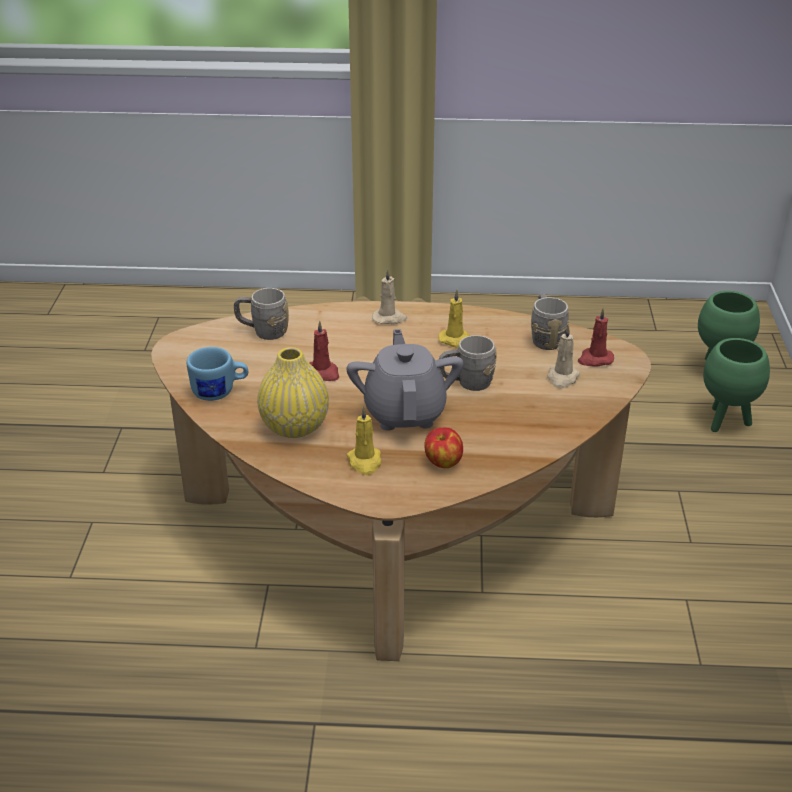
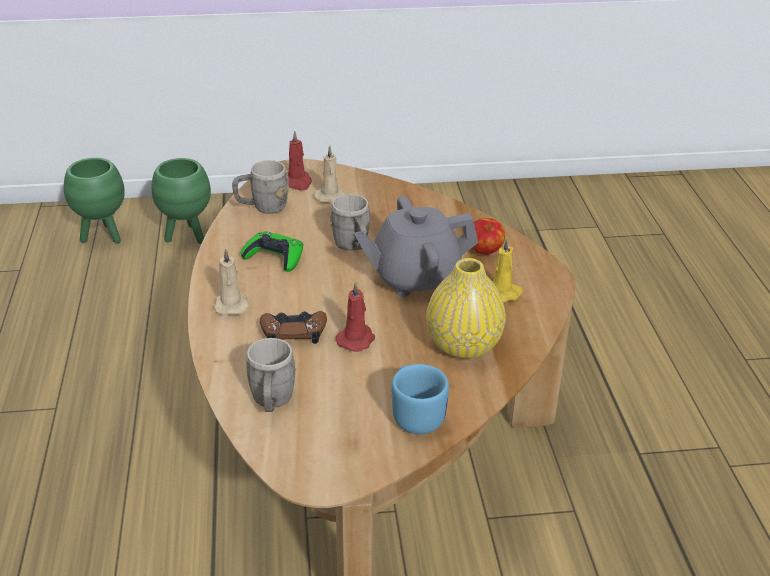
camera: 100 degrees left, 0 degrees up
yellow candle [438,290,470,348] -> green game controller [241,231,303,272]
none -> brown game controller [260,311,327,344]

